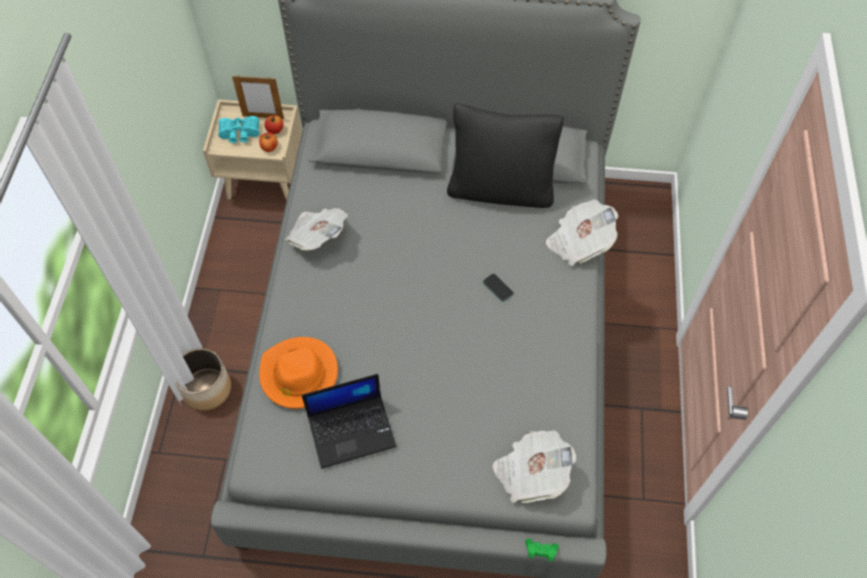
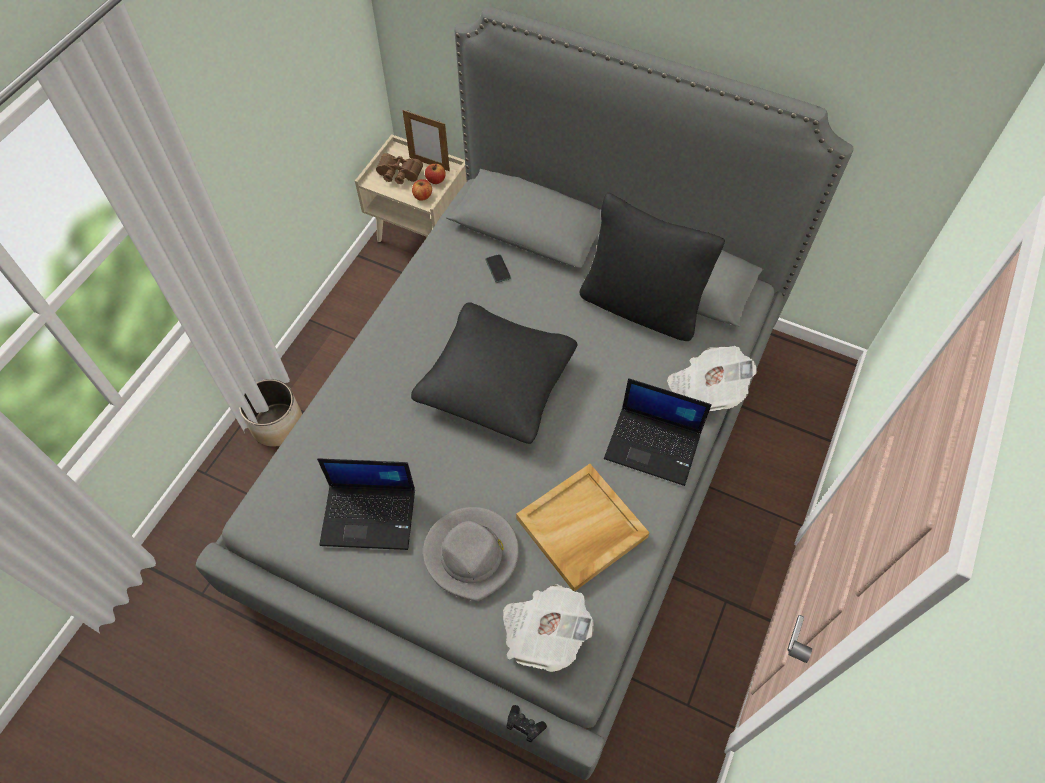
camera: 20 degrees right, 0 degrees up
turquoise binoculars [218,116,259,143] -> brown binoculars [376,153,423,184]
orange hat [259,337,338,409] -> none
newspaper [285,208,348,250] -> none
phone [483,273,514,302] -> phone moved to [485,254,511,283]
green game controller [525,539,559,562] -> black game controller [506,705,547,742]
none -> black pillow [411,302,578,444]
none -> grey hat [423,507,519,601]
none -> beige tray [516,464,650,591]
none -> laptop [604,378,712,486]

